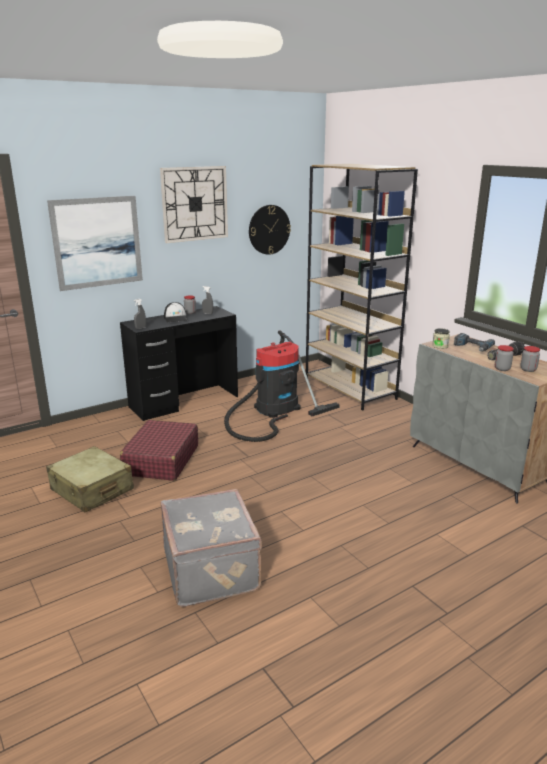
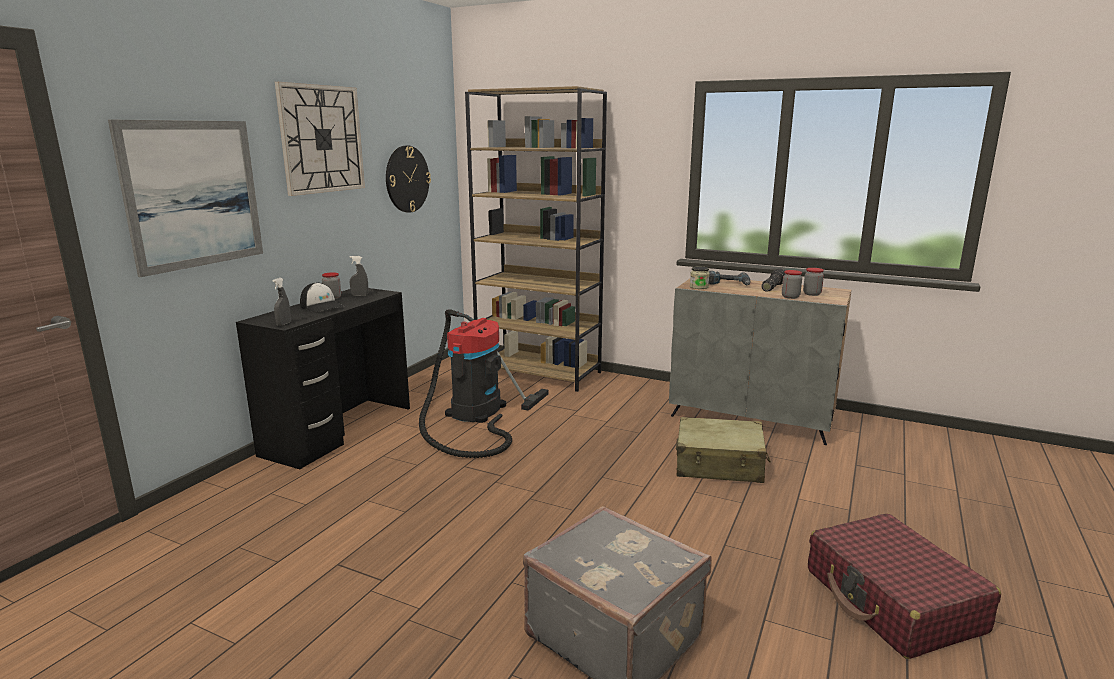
camera: 30 degrees left, 5 degrees down
beige suitcase [46,446,134,512] -> beige suitcase moved to [676,417,771,483]
red suitcase [120,420,198,481] -> red suitcase moved to [808,513,1001,659]

